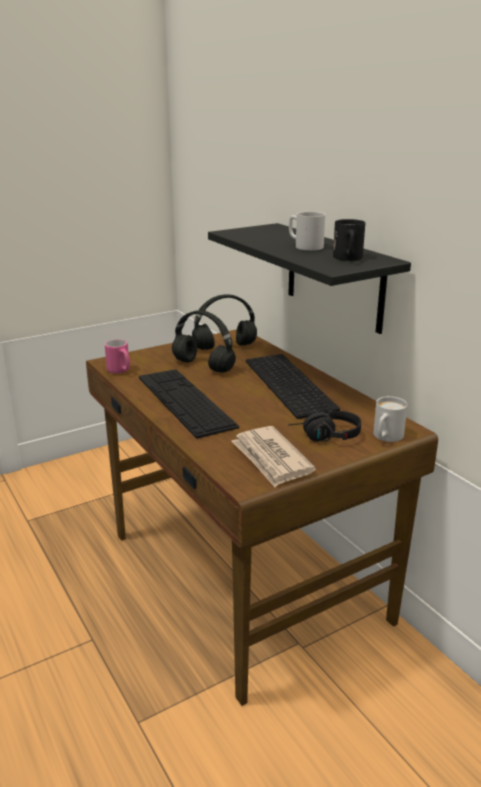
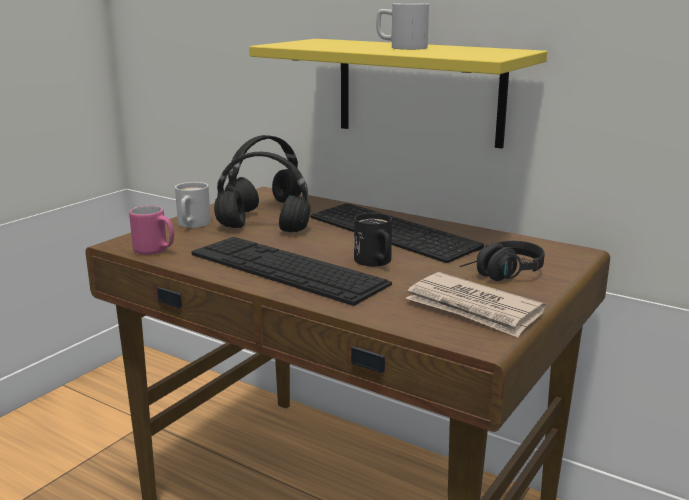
camera: 25 degrees left, 5 degrees down
black shelf [208,223,411,334] -> yellow shelf [249,39,547,149]
black mug [333,219,365,261] -> black mug moved to [354,213,392,266]
white mug [373,396,408,442] -> white mug moved to [175,182,211,228]

